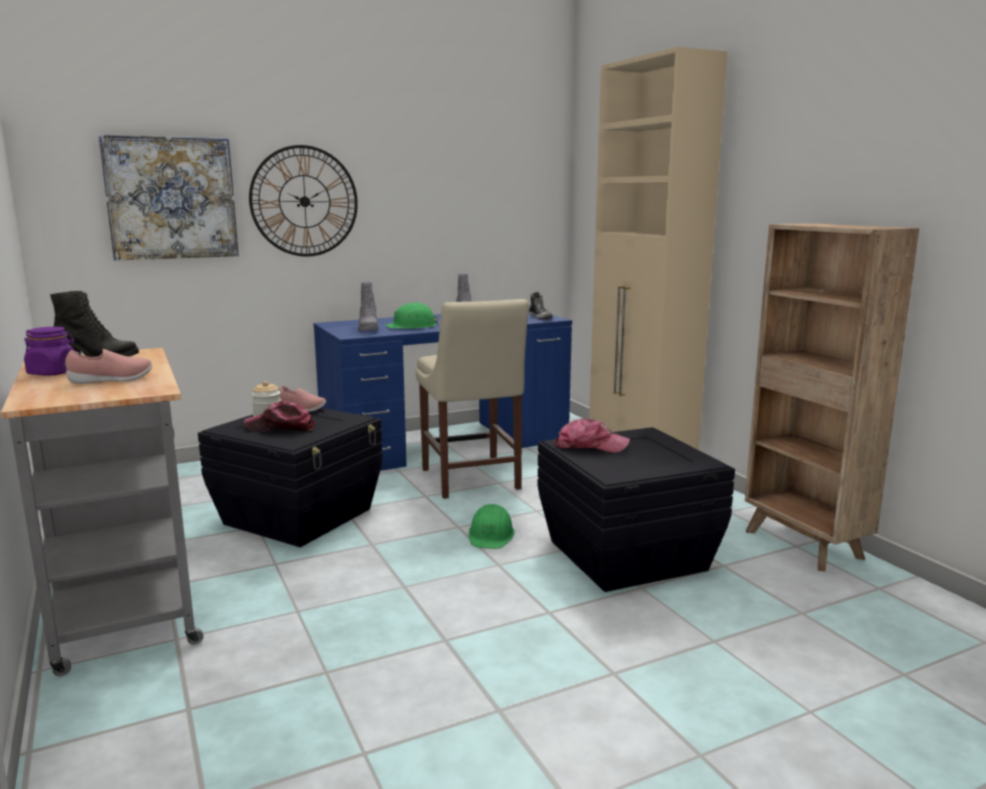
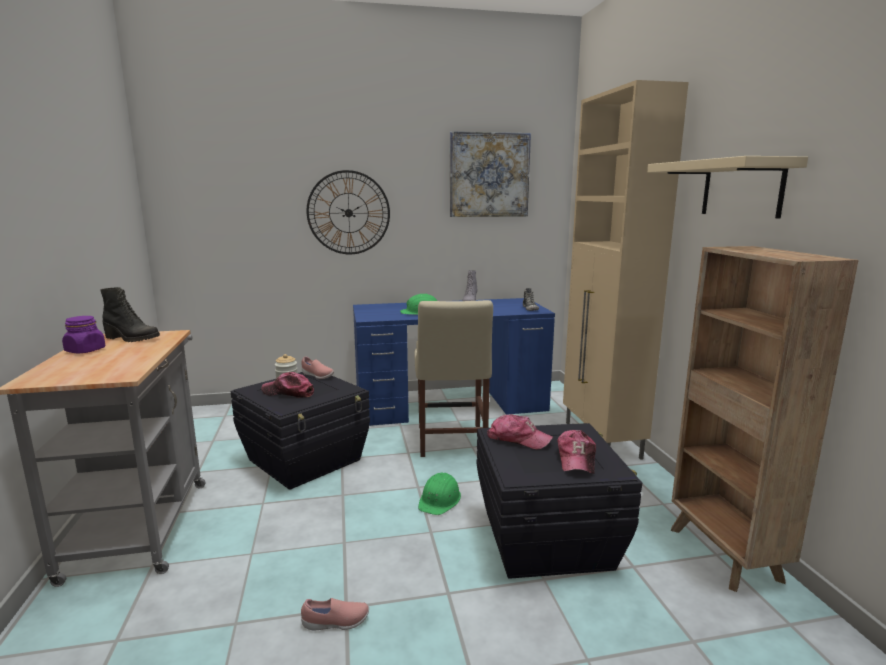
camera: 15 degrees right, 0 degrees up
pink shoe [65,349,152,384] -> pink shoe moved to [301,598,369,631]
picture [98,134,239,261] -> picture moved to [450,131,531,217]
grey boot [359,282,378,331] -> none
none -> cap [557,430,596,474]
none -> beige shelf [647,156,808,219]

